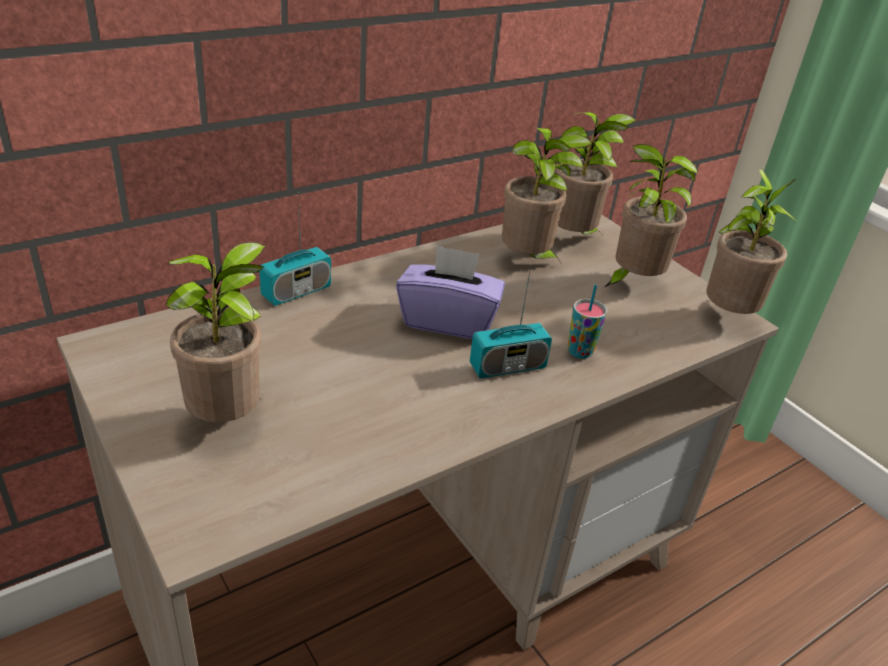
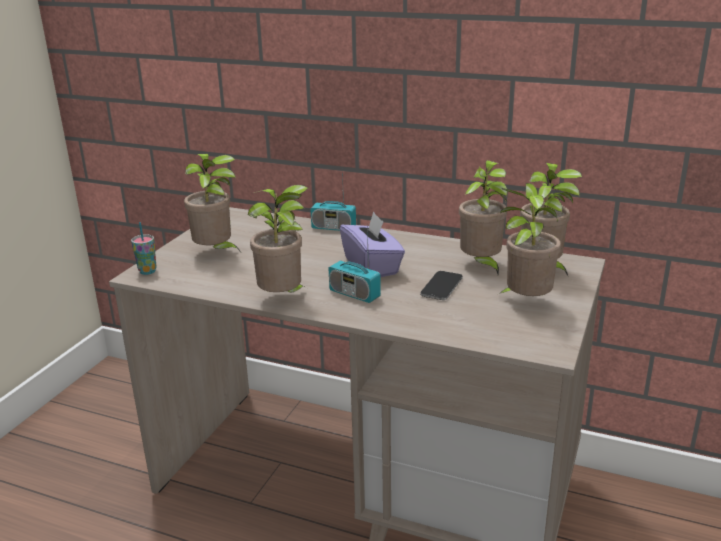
camera: 60 degrees right, 10 degrees down
cup [568,284,607,359] -> cup moved to [131,222,157,275]
potted plant [707,169,796,314] -> potted plant moved to [248,185,309,293]
none -> phone [420,271,463,300]

